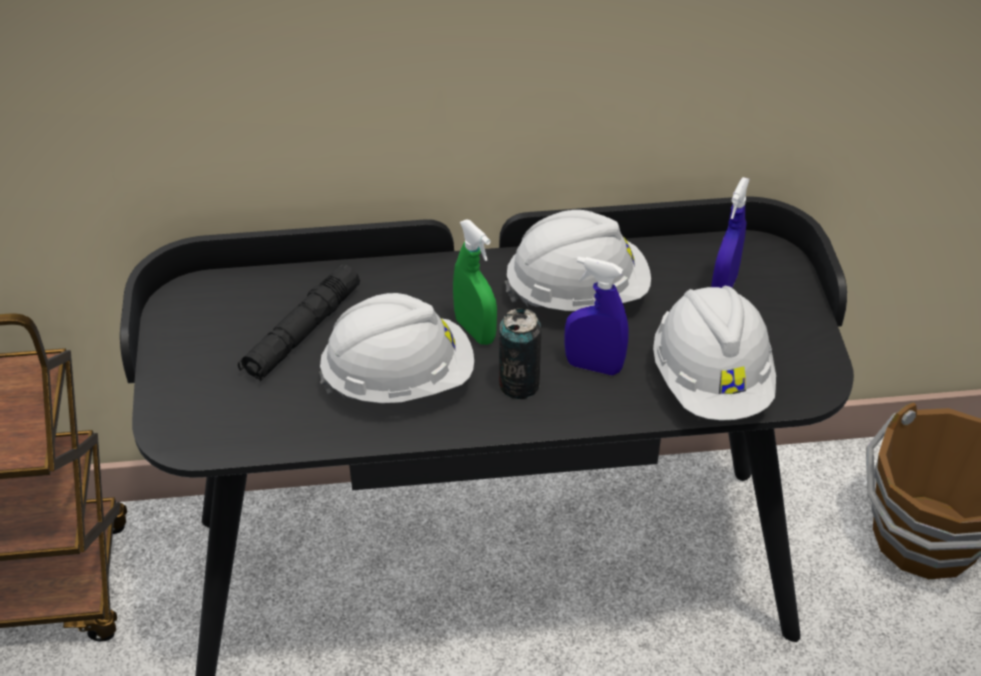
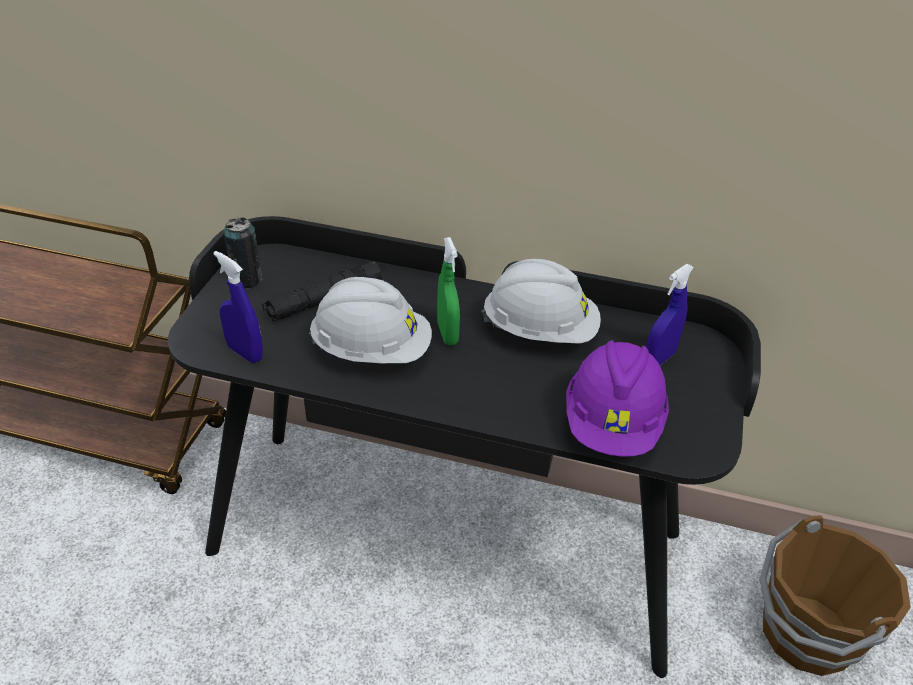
camera: 20 degrees right, 5 degrees down
can [499,308,542,399] -> can moved to [223,218,263,289]
blue spray bottle [565,257,629,375] -> blue spray bottle moved to [213,251,263,363]
white hard hat [653,286,776,420] -> purple hard hat [566,340,669,457]

